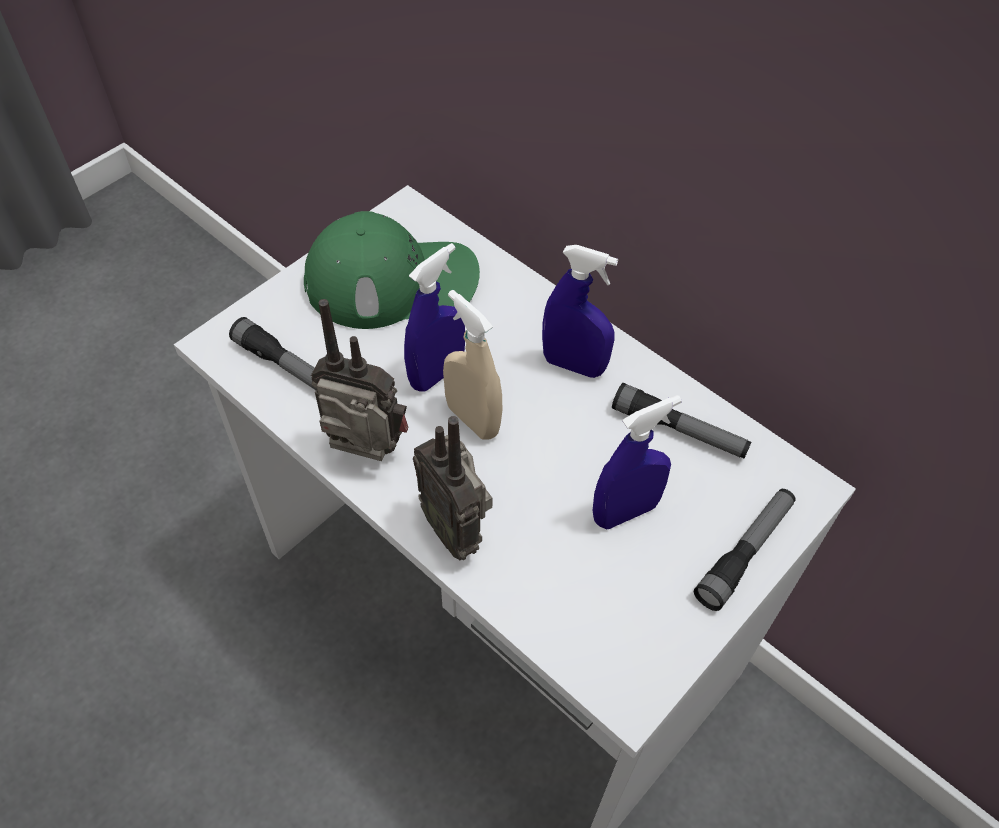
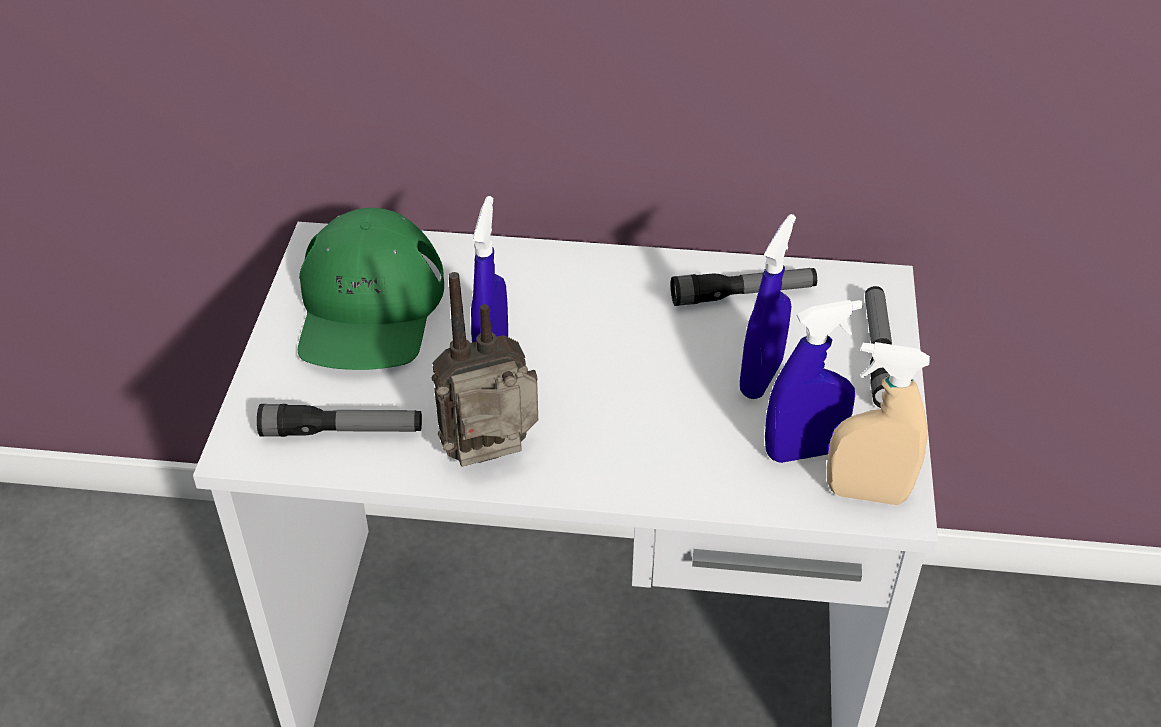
camera: 35 degrees left, 10 degrees down
green cap [304,211,480,329] -> green cap turned 135 degrees clockwise [298,208,444,370]
radio [413,416,493,560] -> none
beige spray bottle [443,290,502,440] -> beige spray bottle moved to [827,342,930,505]
blue spray bottle [542,245,618,378] -> blue spray bottle moved to [765,300,863,463]

